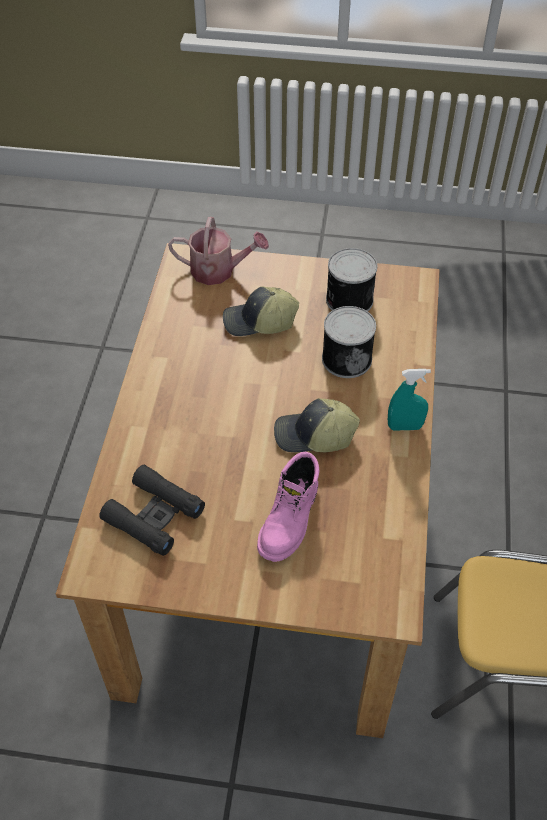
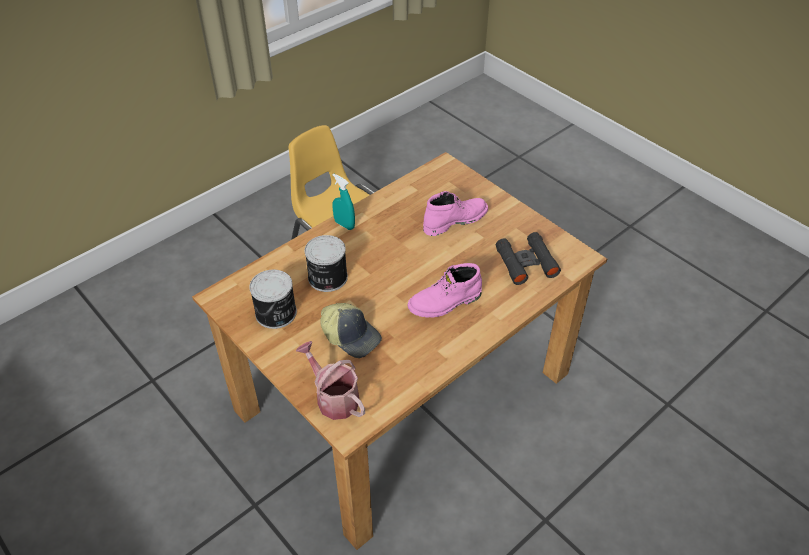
camera: 140 degrees left, 5 degrees down
cap [274,398,360,452] -> none
none -> pink boot [408,263,482,318]

